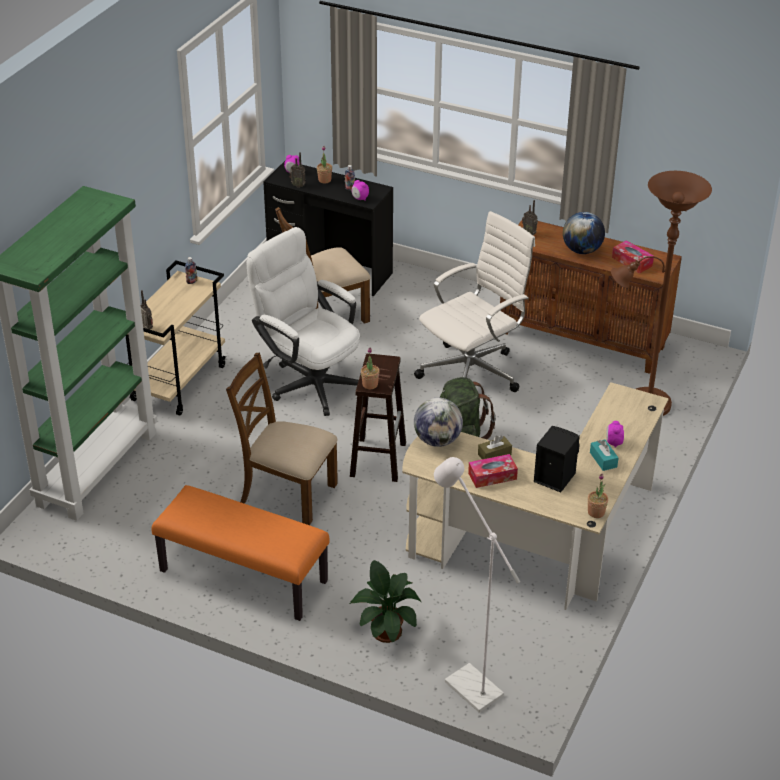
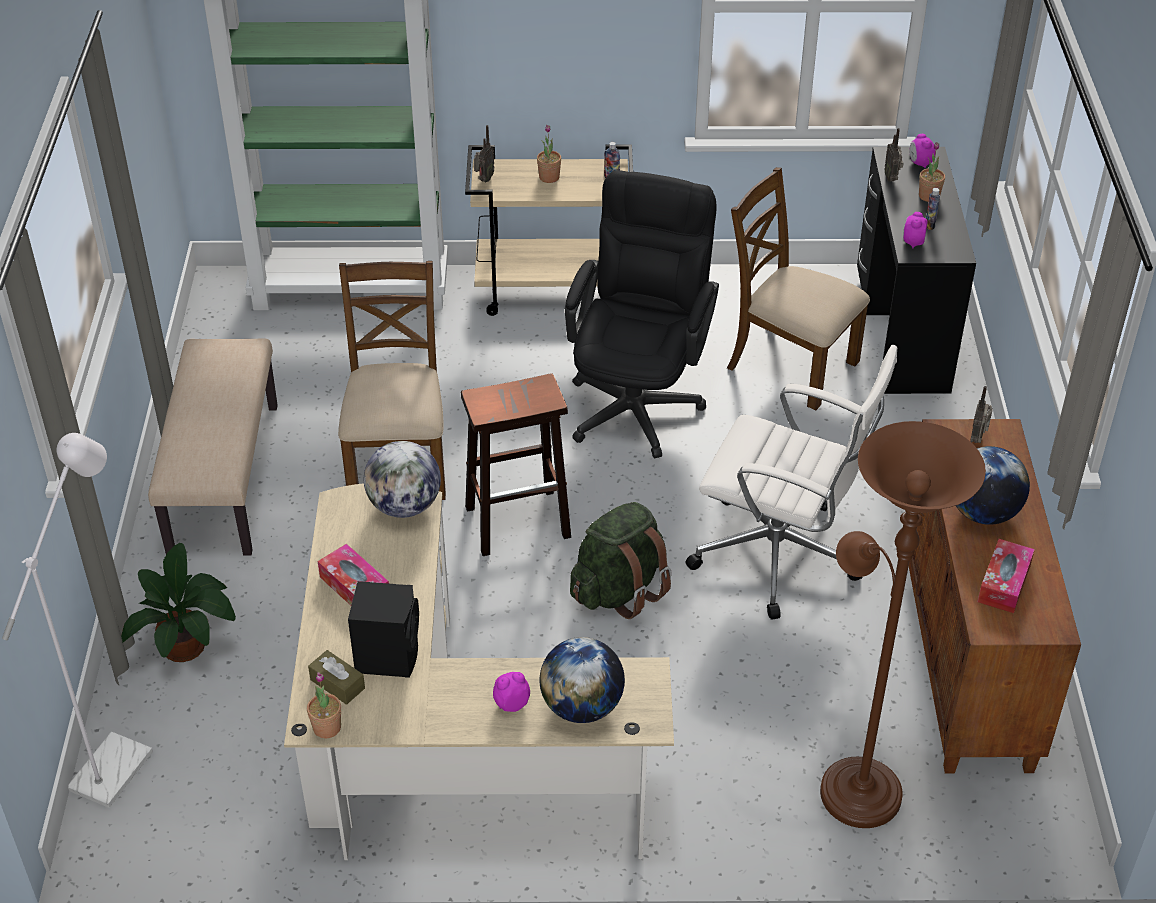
camera: 65 degrees right, 5 degrees up
orange bench [152,485,329,621] -> beige bench [148,338,278,556]
white office chair [246,227,360,416] -> black office chair [565,170,719,459]
potted plant [361,347,380,389] -> potted plant moved to [537,125,561,183]
brown tissue box [478,435,512,459] -> brown tissue box moved to [308,650,365,705]
turquoise tissue box [590,439,618,471] -> none
none -> globe [540,637,625,723]

